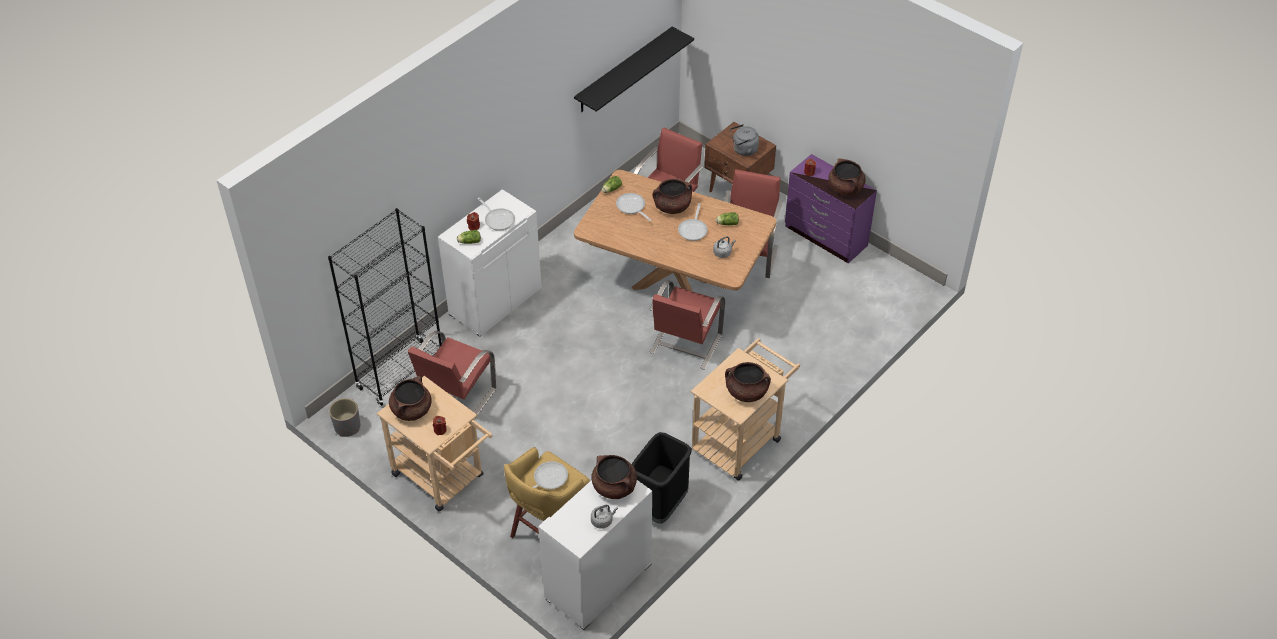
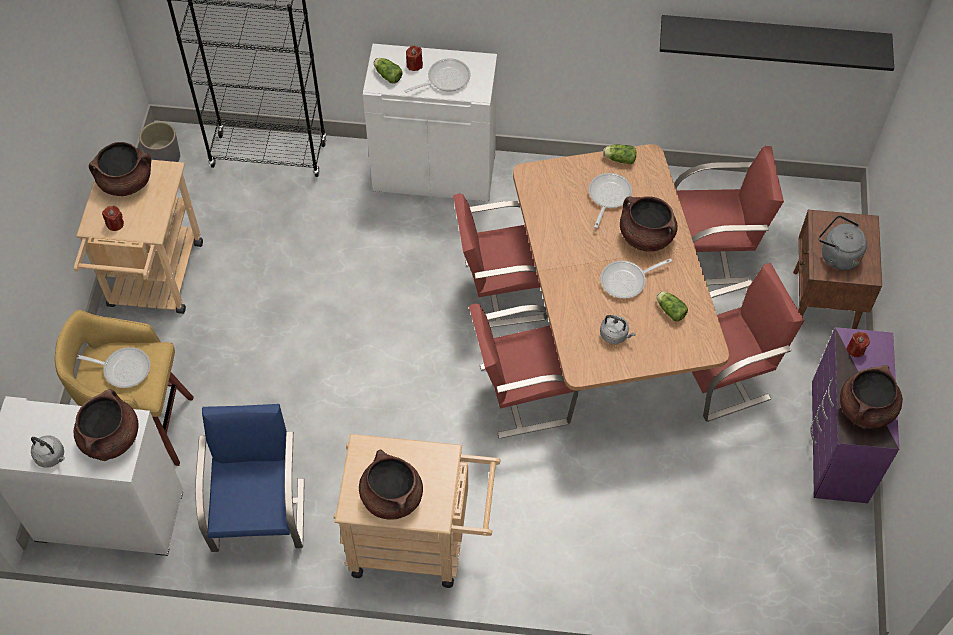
camera: 55 degrees right, 10 degrees up
red chair [408,331,496,415] -> red chair moved to [453,193,548,327]
frying pan [477,198,515,231] -> frying pan turned 135 degrees counterclockwise [404,58,471,93]
black trash can [632,432,692,524] -> blue chair [195,404,305,552]

